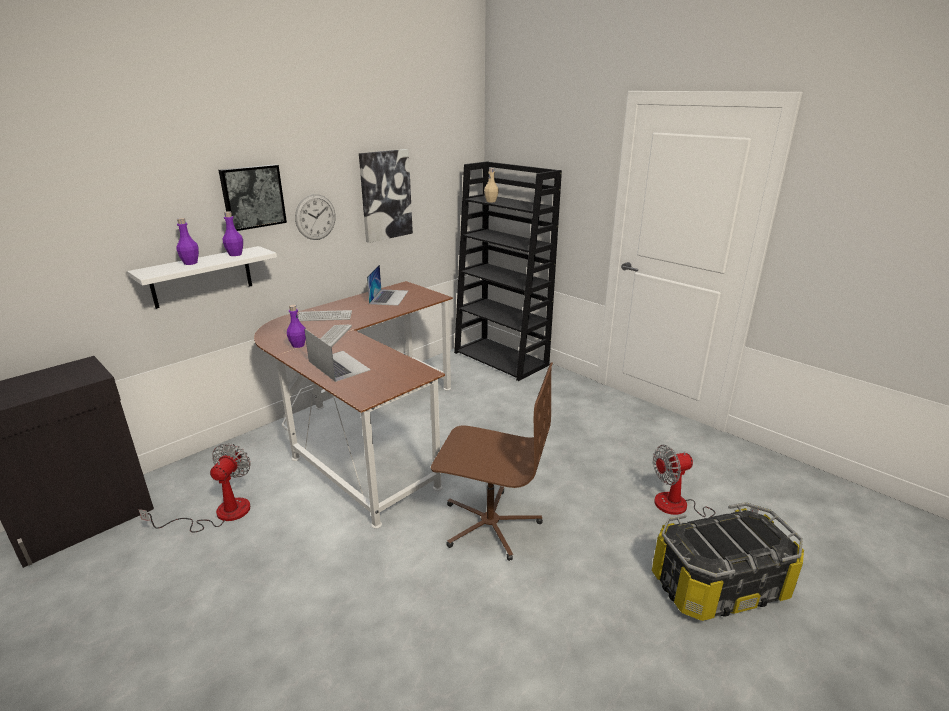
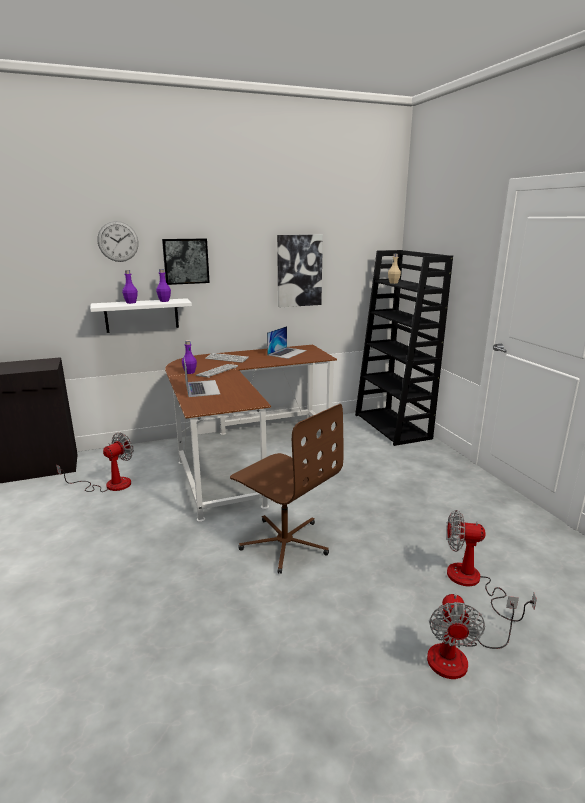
camera: 25 degrees right, 5 degrees down
wall clock [295,194,335,240] -> wall clock moved to [98,221,139,262]
storage box [652,502,804,621] -> fan [427,594,519,679]

